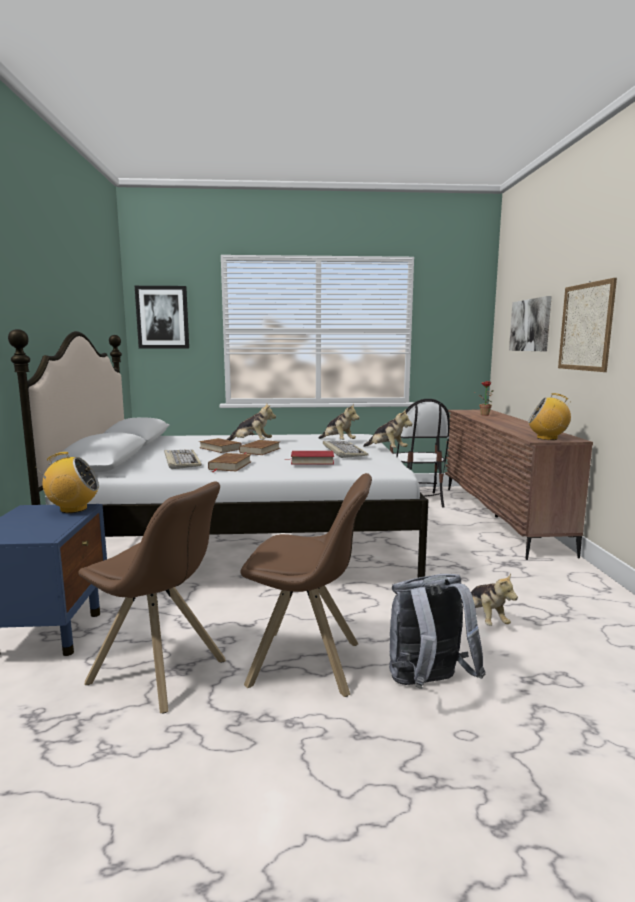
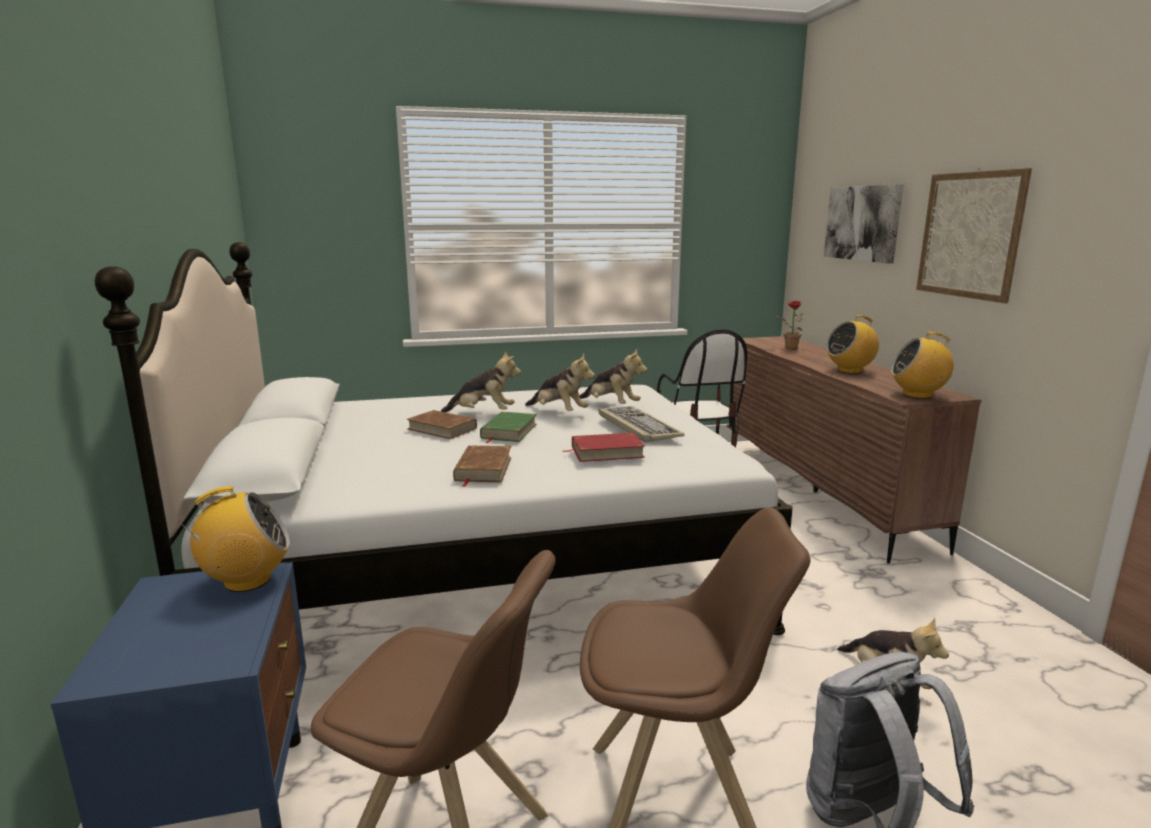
camera: 10 degrees left, 5 degrees up
picture [135,286,189,349] -> none
keyboard [164,449,202,469] -> none
brown book [239,440,280,455] -> green book [480,412,537,443]
plush toy [363,409,413,448] -> plush toy moved to [525,353,595,411]
none -> radio [826,315,879,374]

